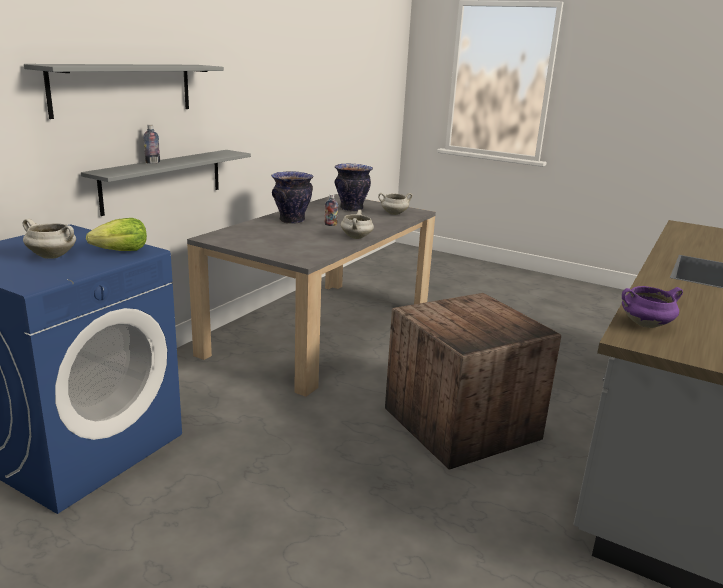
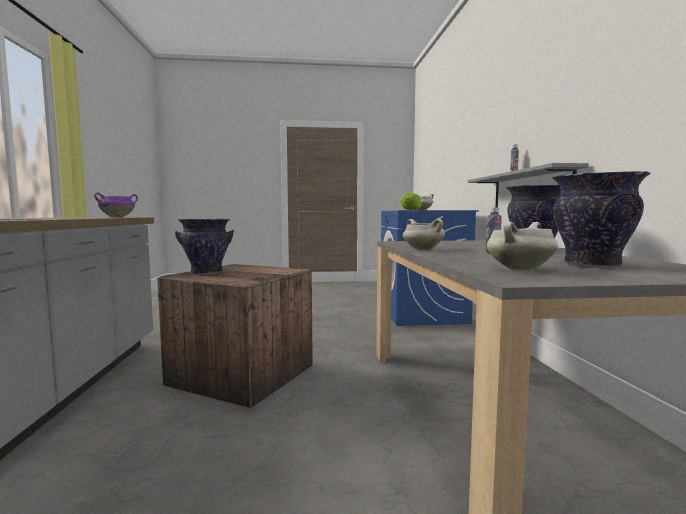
camera: 145 degrees right, 15 degrees down
grey shelf [24,64,224,119] -> none
none -> vase [175,219,234,275]

